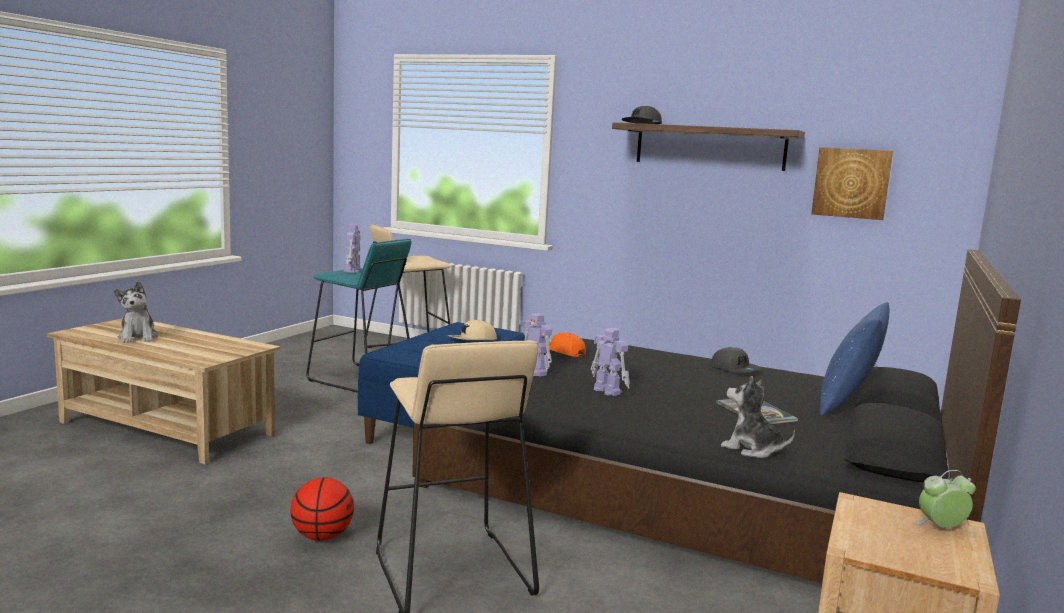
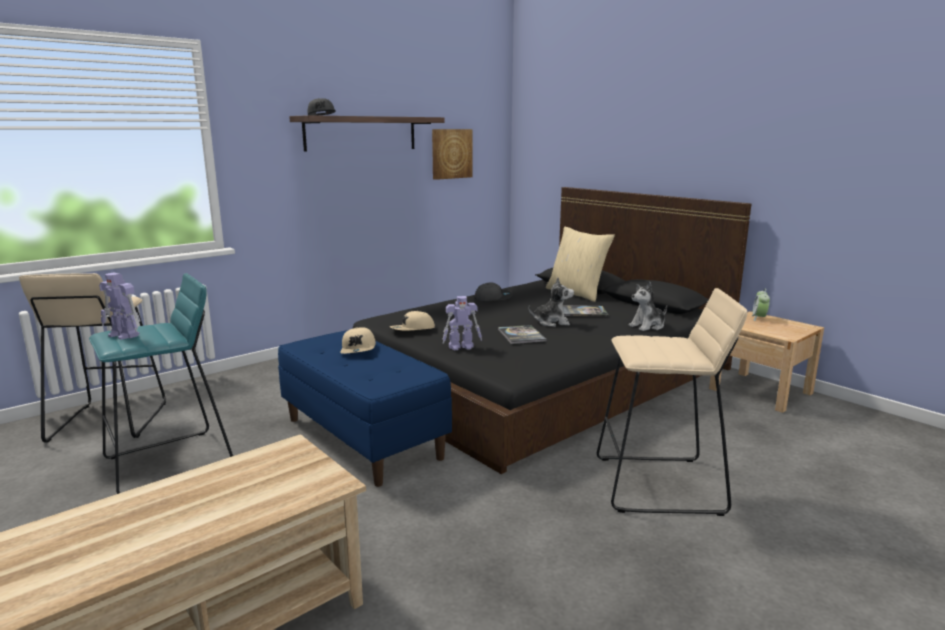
camera: 65 degrees left, 5 degrees up
plush toy [114,281,158,343] -> plush toy moved to [528,277,574,327]
basketball [291,477,354,541] -> none
orange cap [549,332,586,357] -> beige cap [390,311,435,331]
toy robot [590,328,630,396] -> book [498,325,547,344]
blue pillow [819,302,889,416] -> beige pillow [546,227,615,302]

